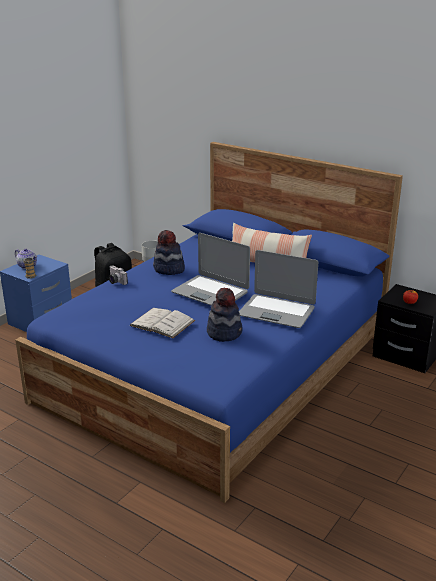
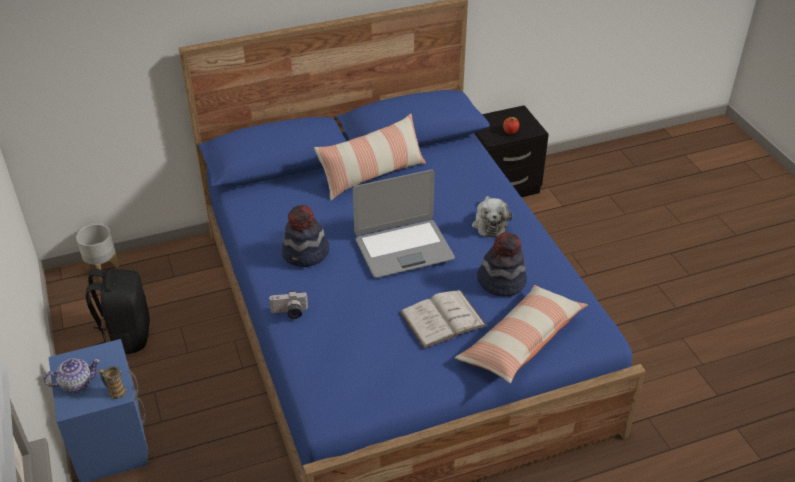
camera: 55 degrees left, 15 degrees up
laptop [239,250,318,328] -> plush toy [472,196,512,238]
none -> pillow [455,285,588,383]

